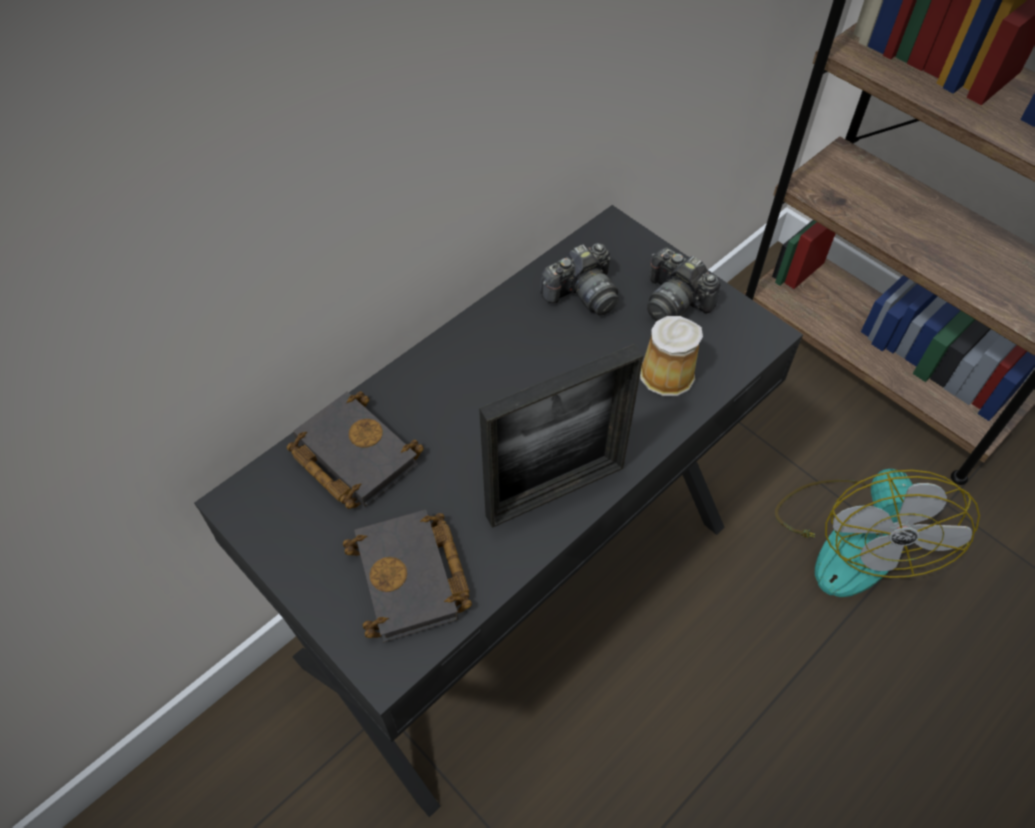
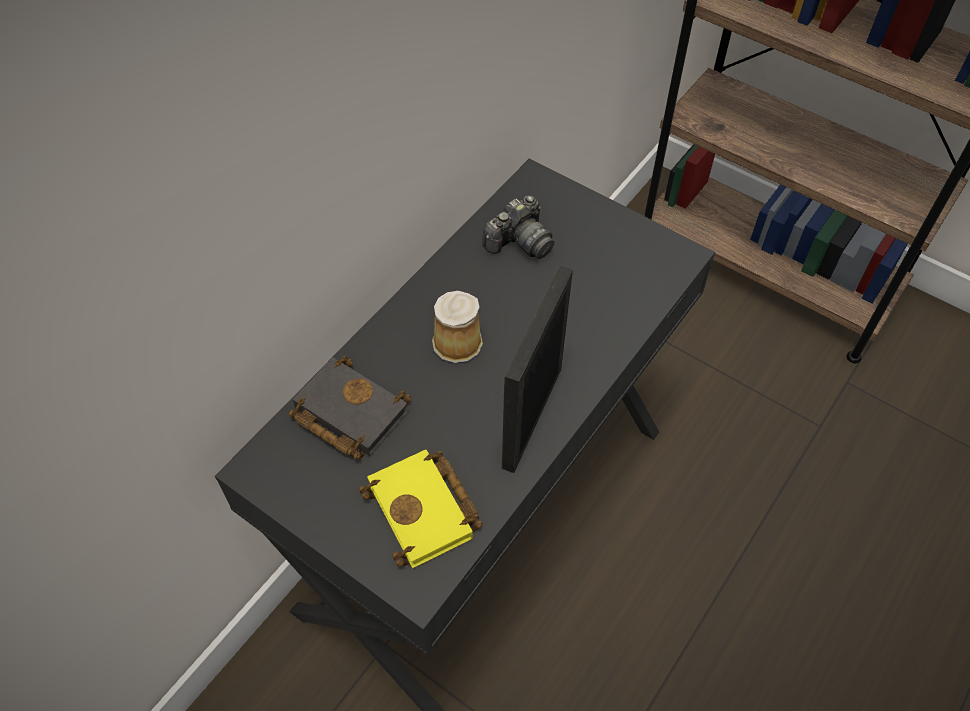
camera: 10 degrees left, 0 degrees up
black book [343,510,472,642] -> yellow book [359,450,483,568]
picture frame [479,344,643,528] -> picture frame turned 150 degrees clockwise [502,265,573,473]
mug [640,316,703,396] -> mug moved to [432,291,483,363]
camera [647,247,720,321] -> none
fan [775,469,980,597] -> none

